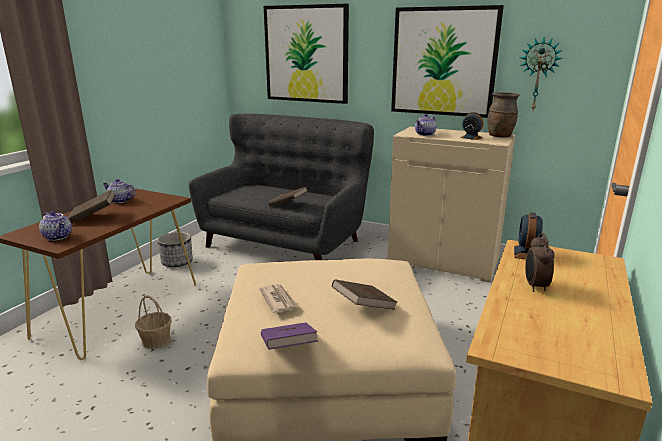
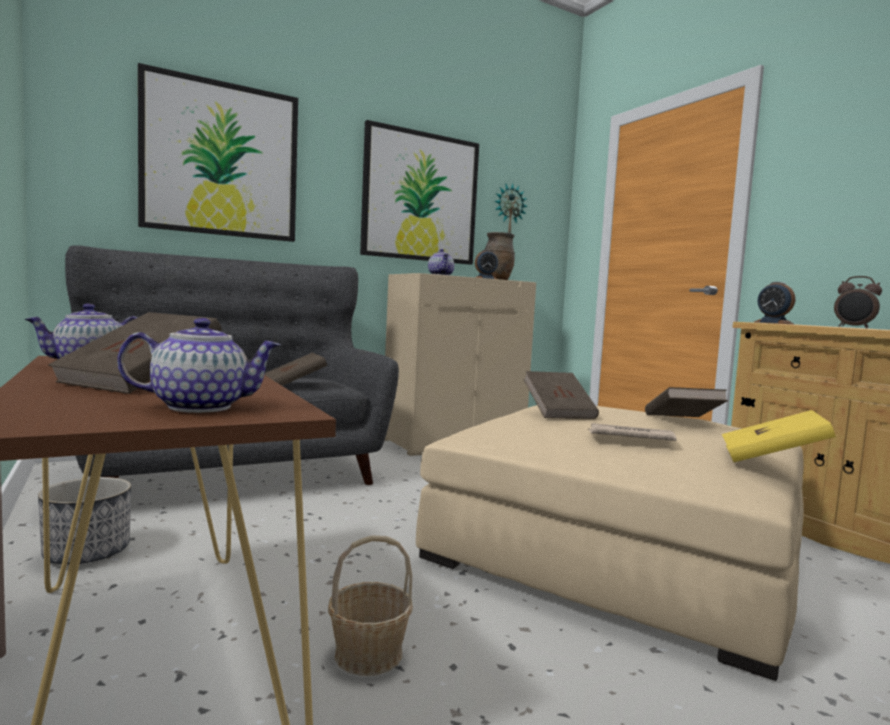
camera: 55 degrees left, 15 degrees down
purple book [261,322,319,350] -> yellow book [722,410,836,462]
none -> brown book [524,371,599,419]

